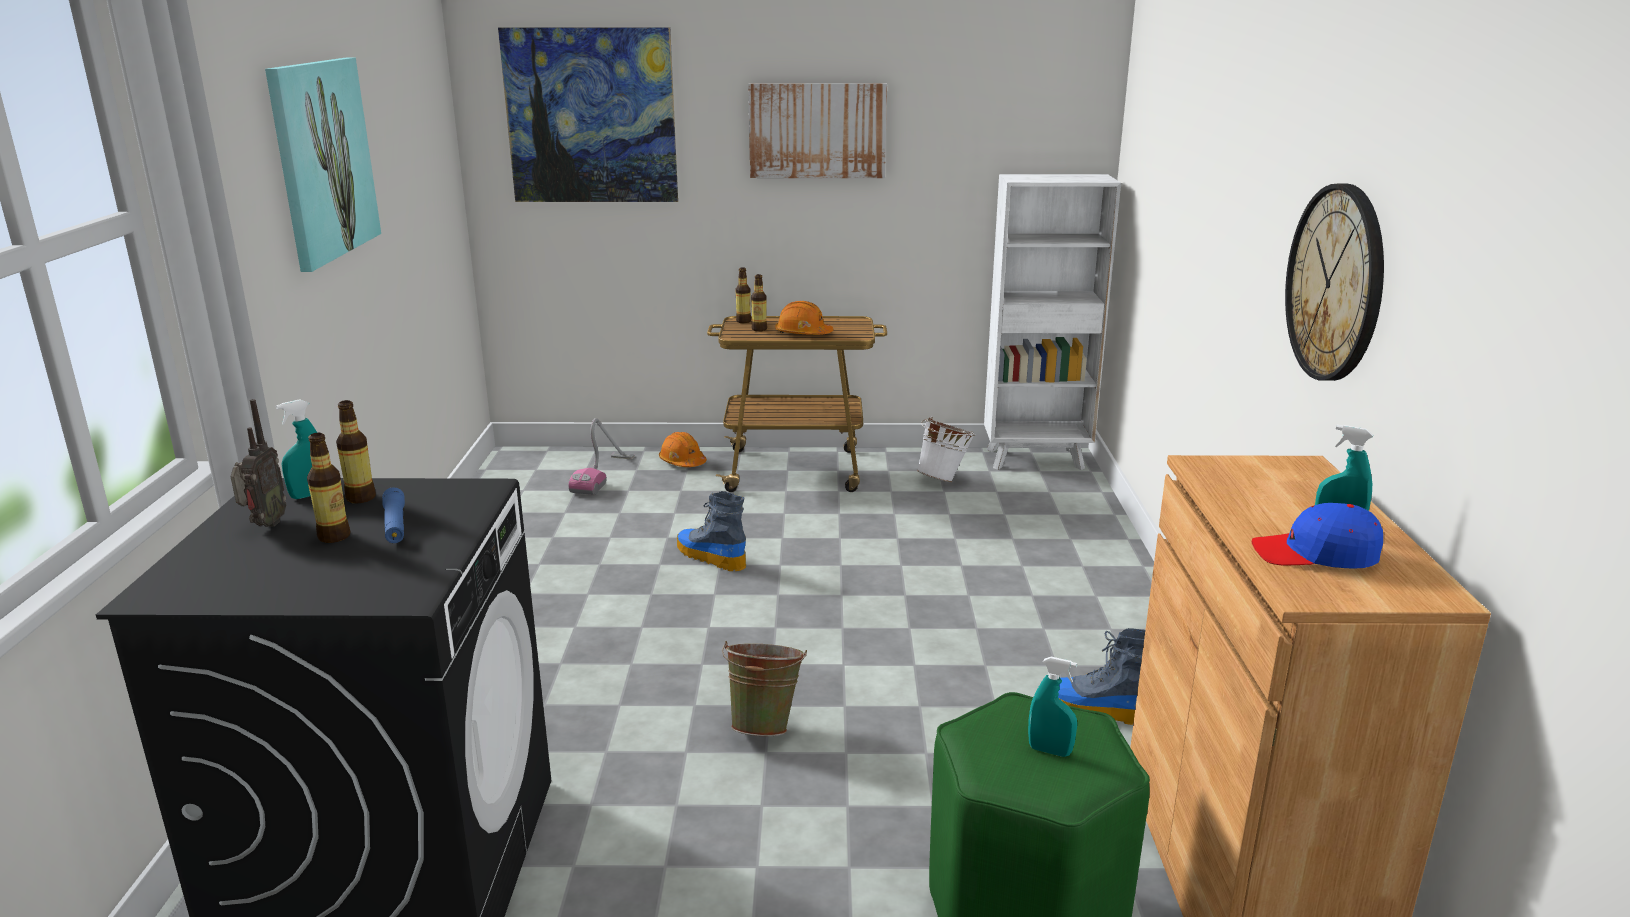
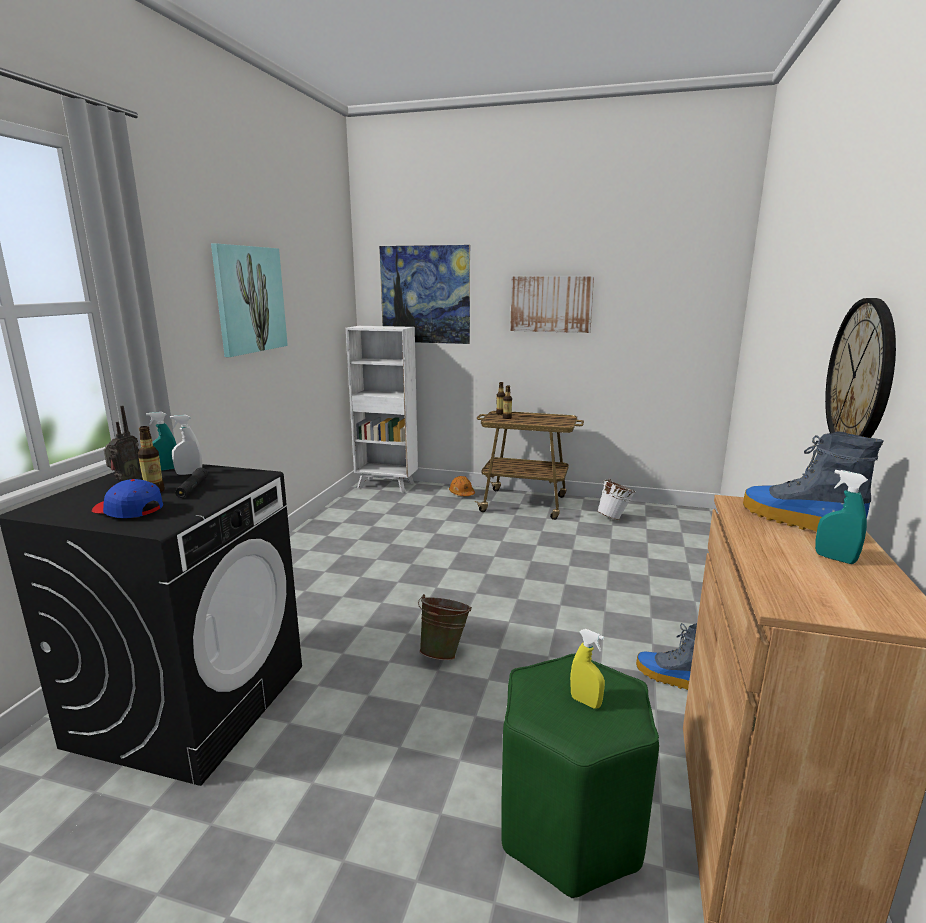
camera: 15 degrees right, 5 degrees down
bottle [336,400,376,503] -> white spray bottle [170,415,202,475]
blue flashlight [382,487,405,543] -> black flashlight [175,468,208,498]
vacuum cleaner [569,418,635,495] -> none
boot [677,491,746,571] -> boot moved to [743,431,884,531]
orange hard hat [775,301,833,335] -> none
white bookcase [984,174,1121,470] -> white bookcase moved to [346,326,418,493]
turquoise spray bottle [1028,657,1077,757] -> yellow spray bottle [570,629,605,709]
blue cap [1252,503,1383,569] -> blue cap moved to [92,479,163,518]

